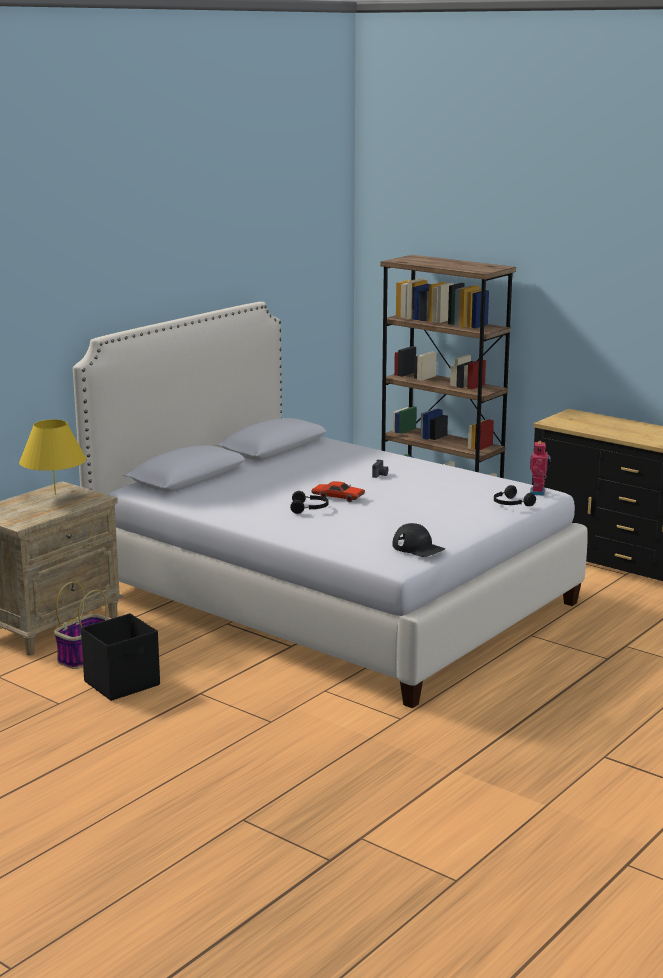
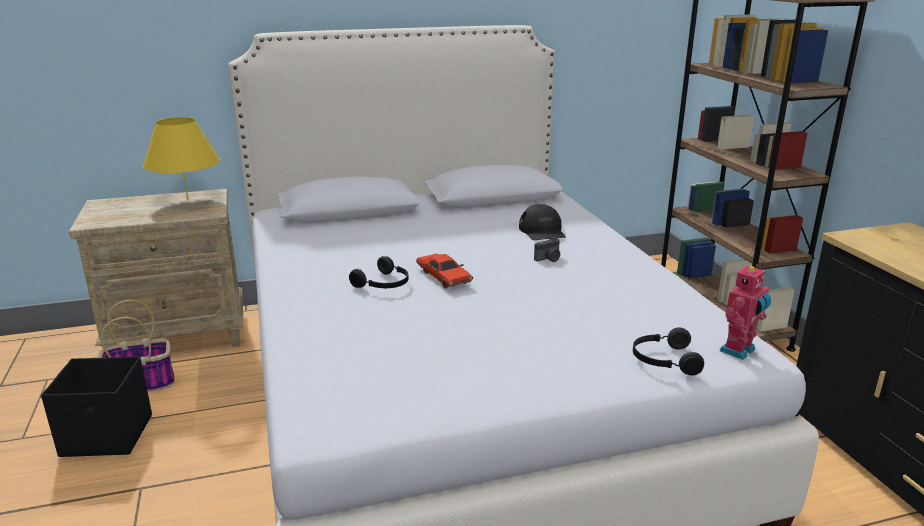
camera: 35 degrees right, 5 degrees up
black cap [392,523,445,557] -> black cap moved to [519,204,566,240]

